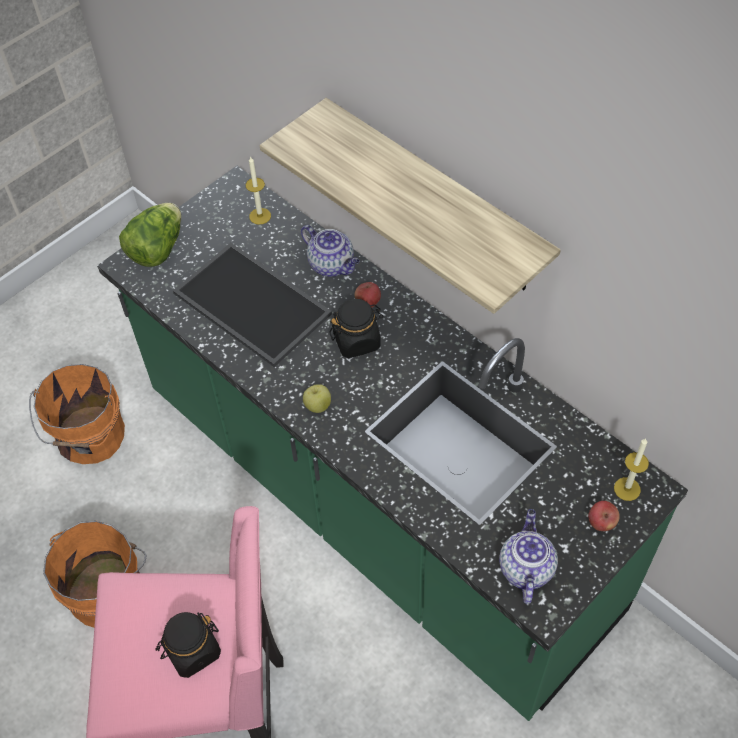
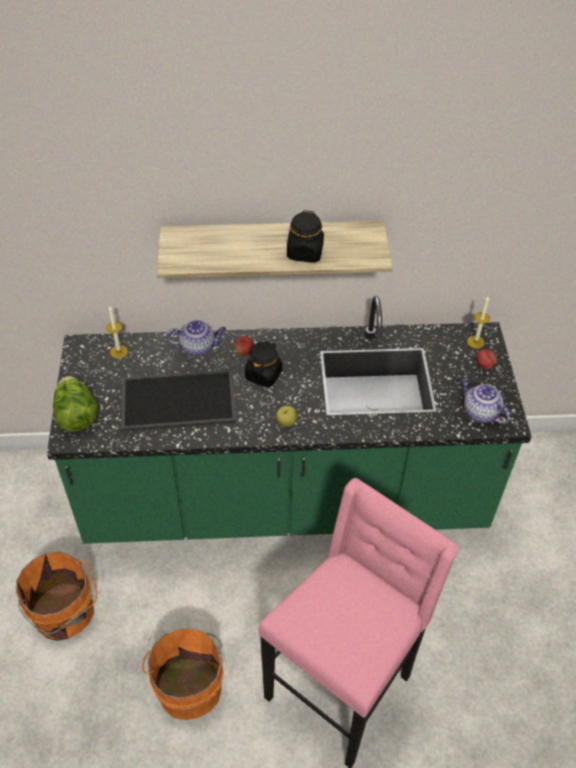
camera: 50 degrees left, 5 degrees down
black jar [155,612,221,678] -> black jar moved to [287,210,324,262]

